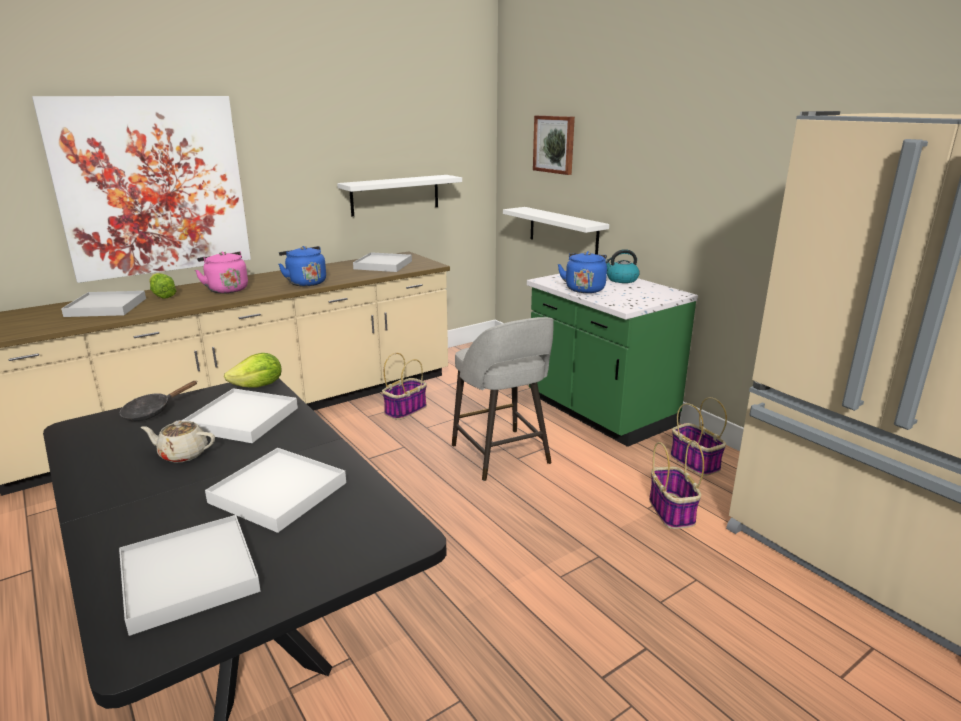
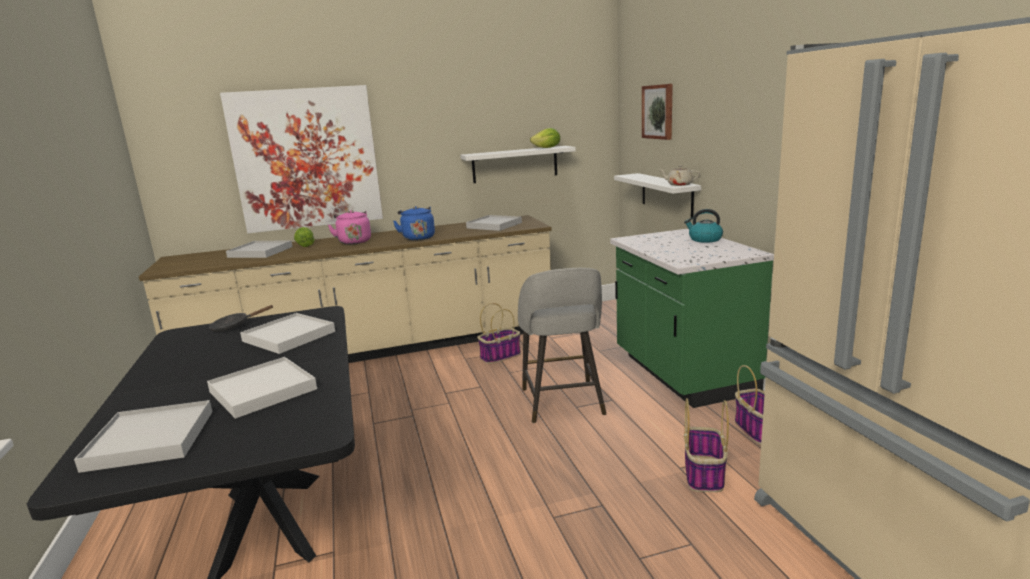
camera: 20 degrees right, 5 degrees down
beige teapot [141,420,215,463] -> beige teapot moved to [659,165,700,186]
lettuce [224,353,282,387] -> lettuce moved to [530,128,560,148]
blue kettle [558,251,607,293] -> none

